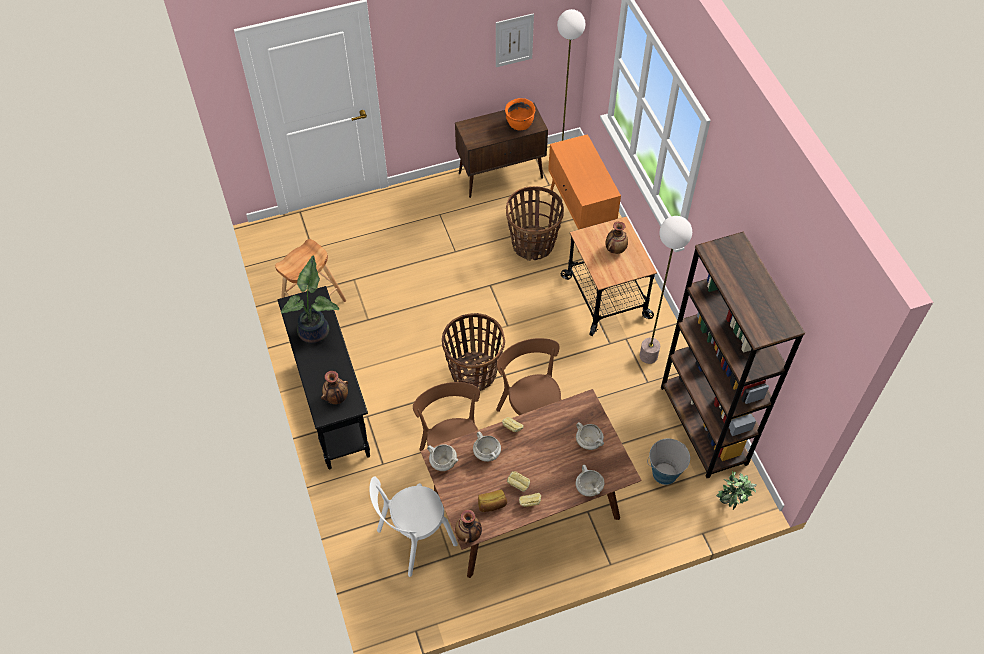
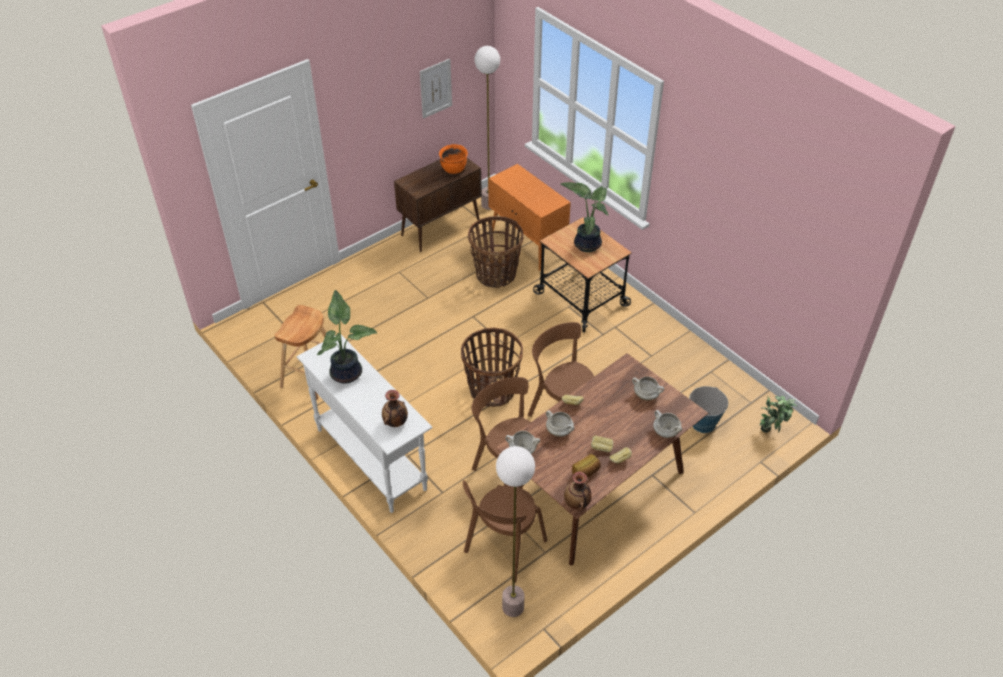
camera: 20 degrees left, 10 degrees down
black console table [277,286,370,469] -> white console table [297,335,432,513]
white chair [370,476,458,577] -> brown chair [463,480,547,583]
vase [606,222,628,254] -> potted plant [560,182,609,252]
floor lamp [639,216,692,364] -> floor lamp moved to [496,446,535,617]
brown bookcase [661,231,805,478] -> none

